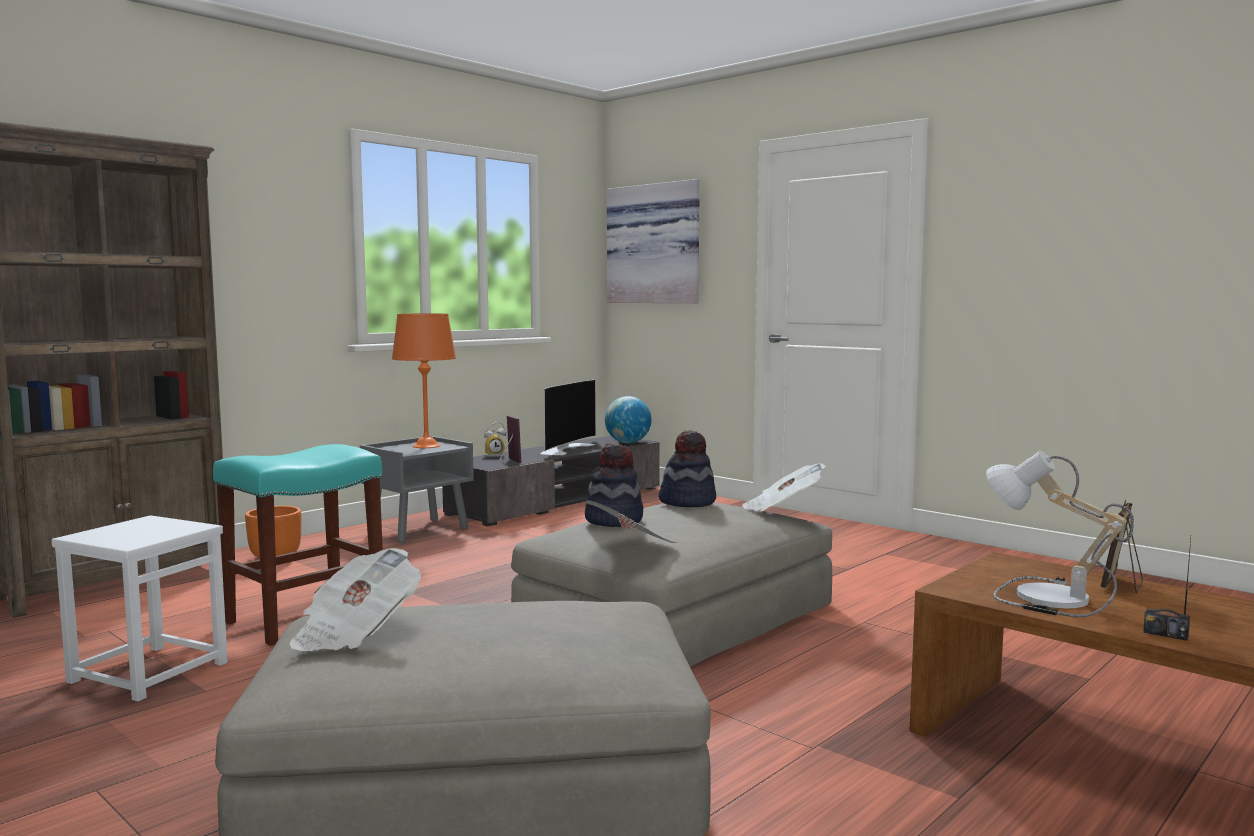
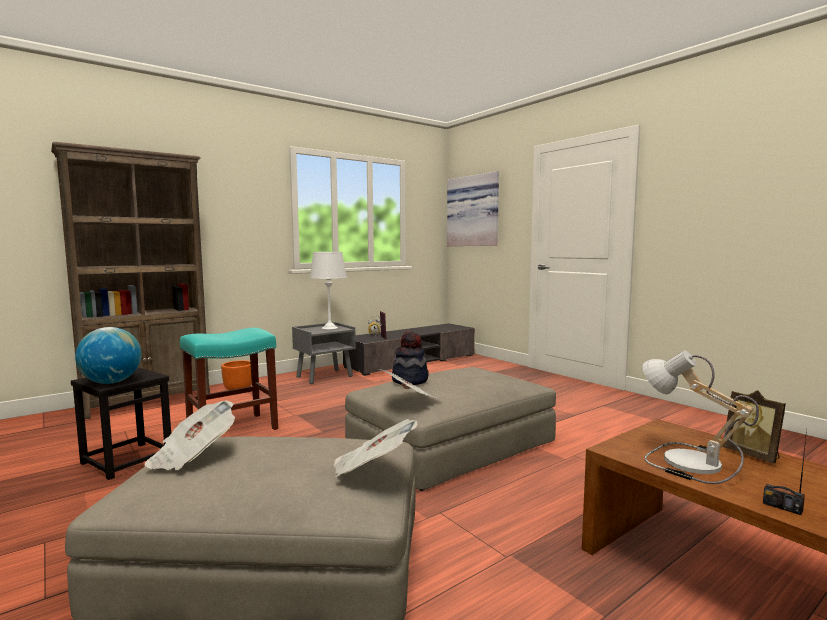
camera: 10 degrees right, 0 degrees up
white stool [52,515,228,702] -> black stool [71,368,171,480]
orange table lamp [392,313,456,448] -> white table lamp [310,252,347,330]
television [541,380,596,455] -> none
globe [605,396,651,443] -> globe moved to [75,327,141,384]
hat [659,430,716,507] -> none
newspaper [742,463,826,511] -> newspaper moved to [334,419,417,477]
picture frame [1101,500,1143,594] -> picture frame turned 75 degrees counterclockwise [723,390,786,464]

